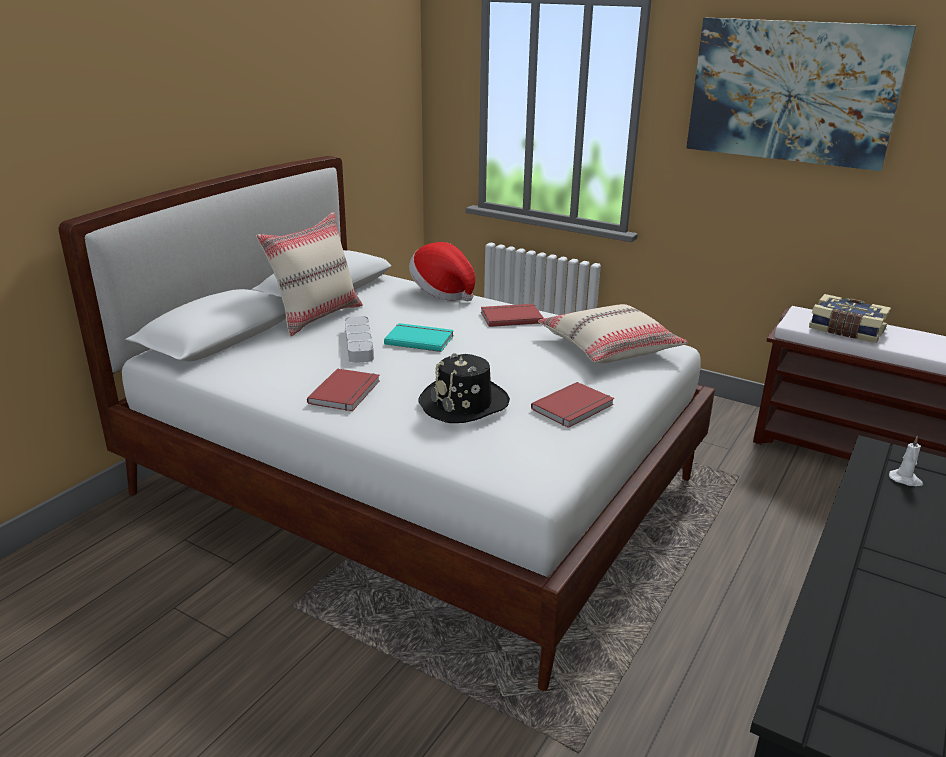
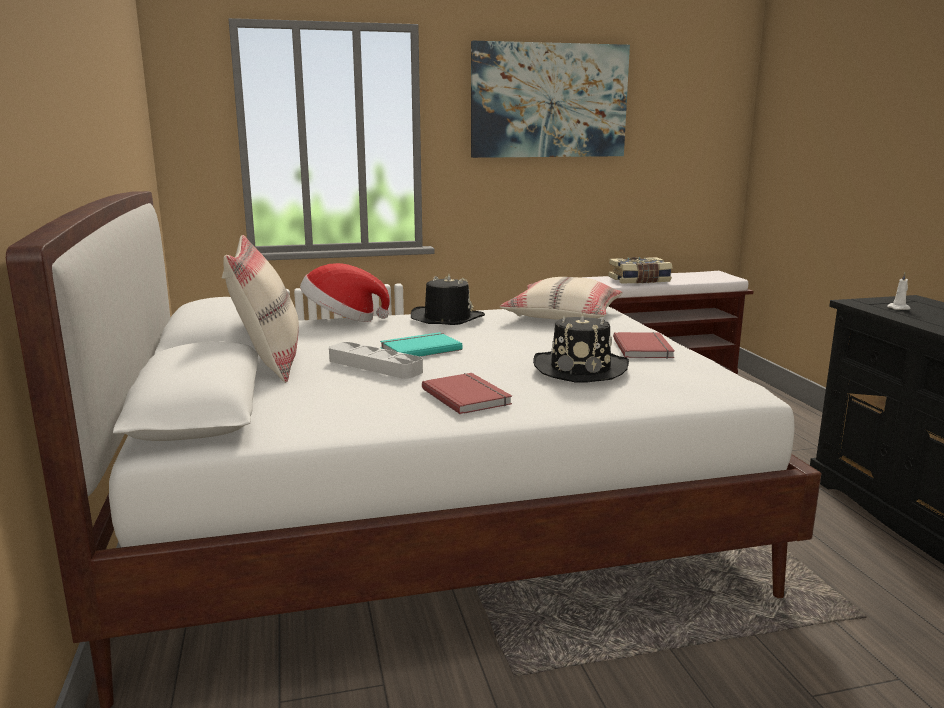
camera: 45 degrees left, 10 degrees down
red book [481,304,544,327] -> black hat [411,274,485,325]

